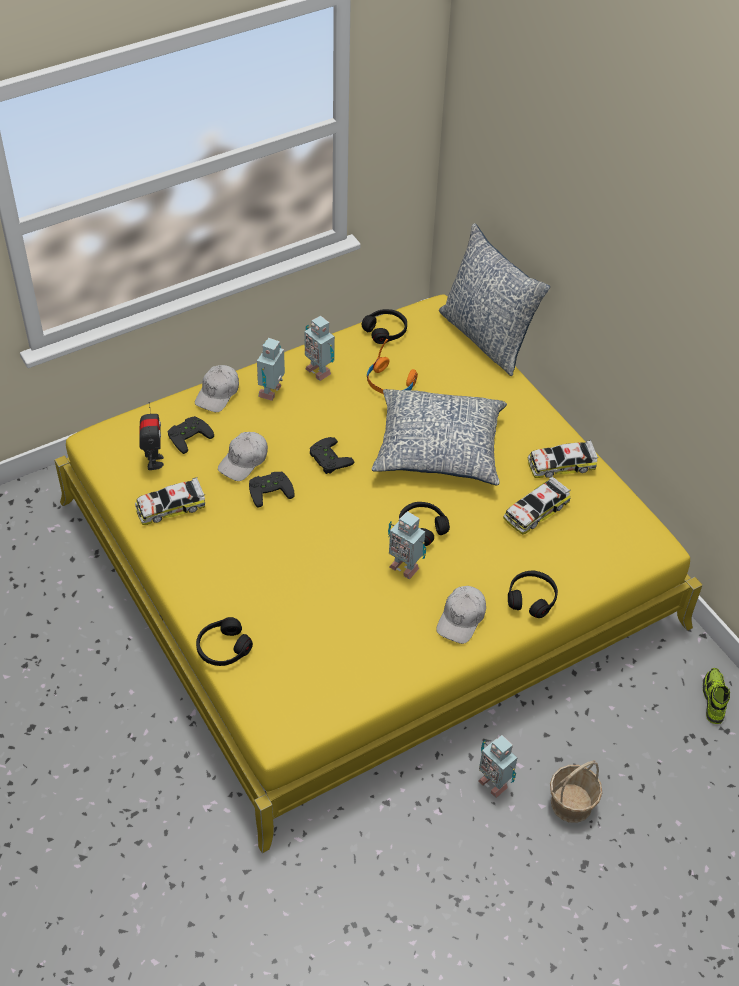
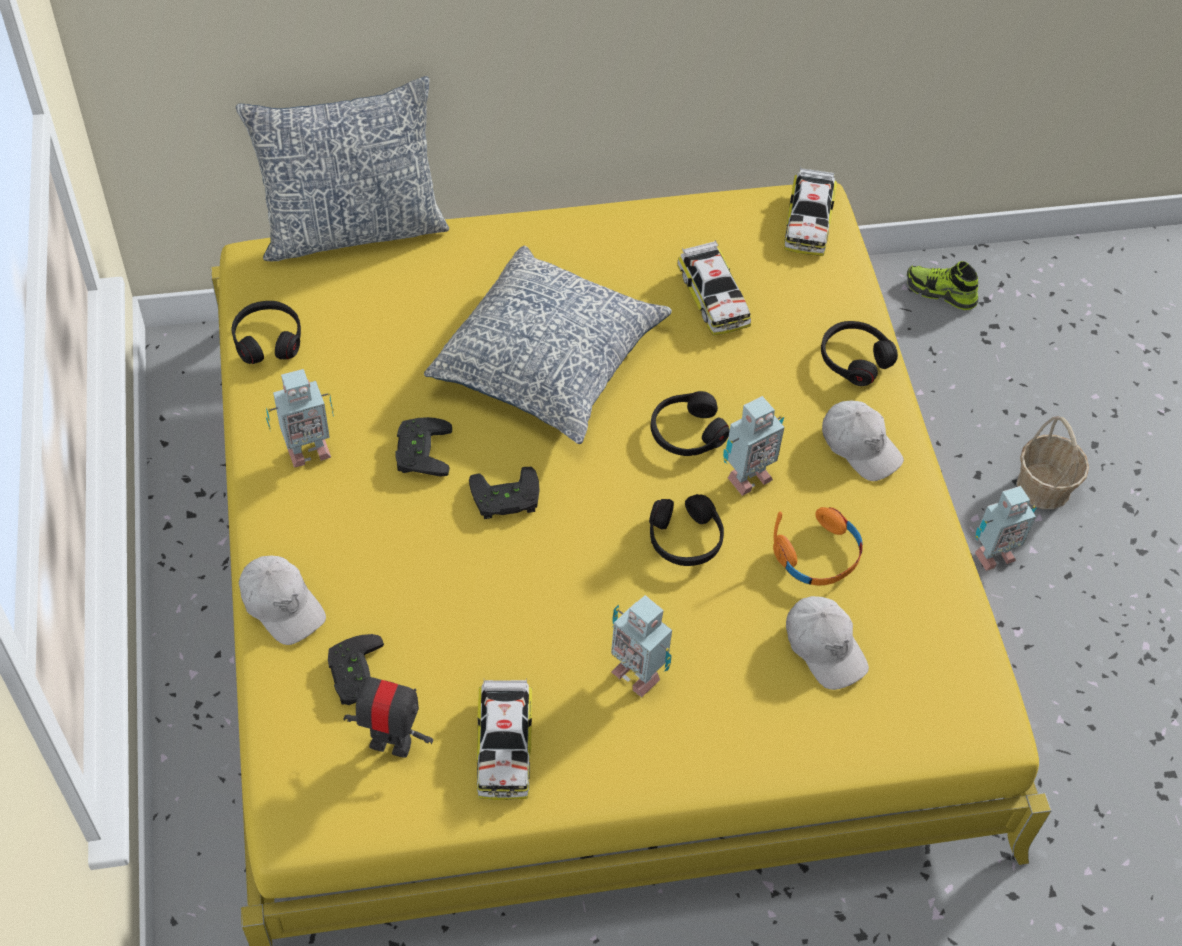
camera: 70 degrees left, 5 degrees up
black headphones [196,617,253,666] -> black headphones moved to [649,494,724,566]
white cap [218,432,268,481] -> white cap moved to [786,596,869,690]
black game controller [249,472,294,508] -> black game controller moved to [396,417,452,477]
toy robot [257,338,285,401] -> toy robot moved to [611,595,672,697]
orange headphones [367,339,418,394] -> orange headphones moved to [773,507,863,586]
toy car [528,440,599,478] -> toy car moved to [784,166,837,256]

